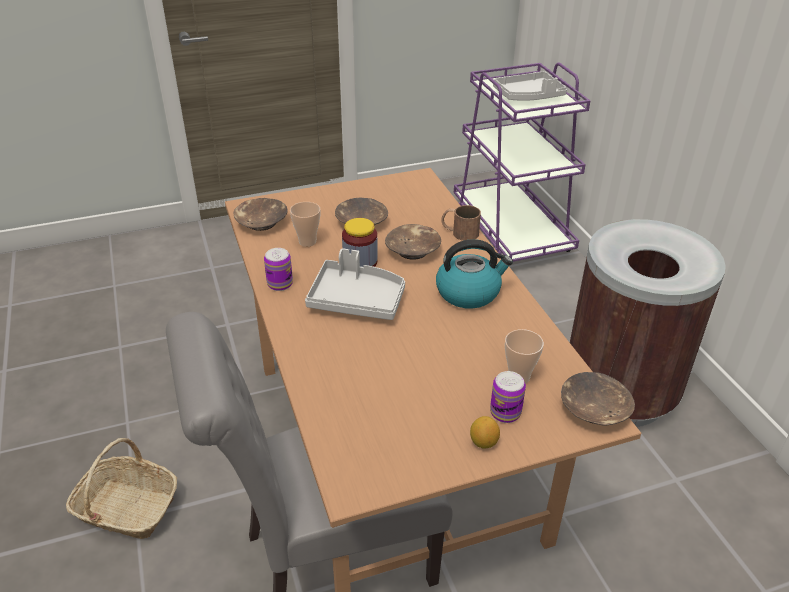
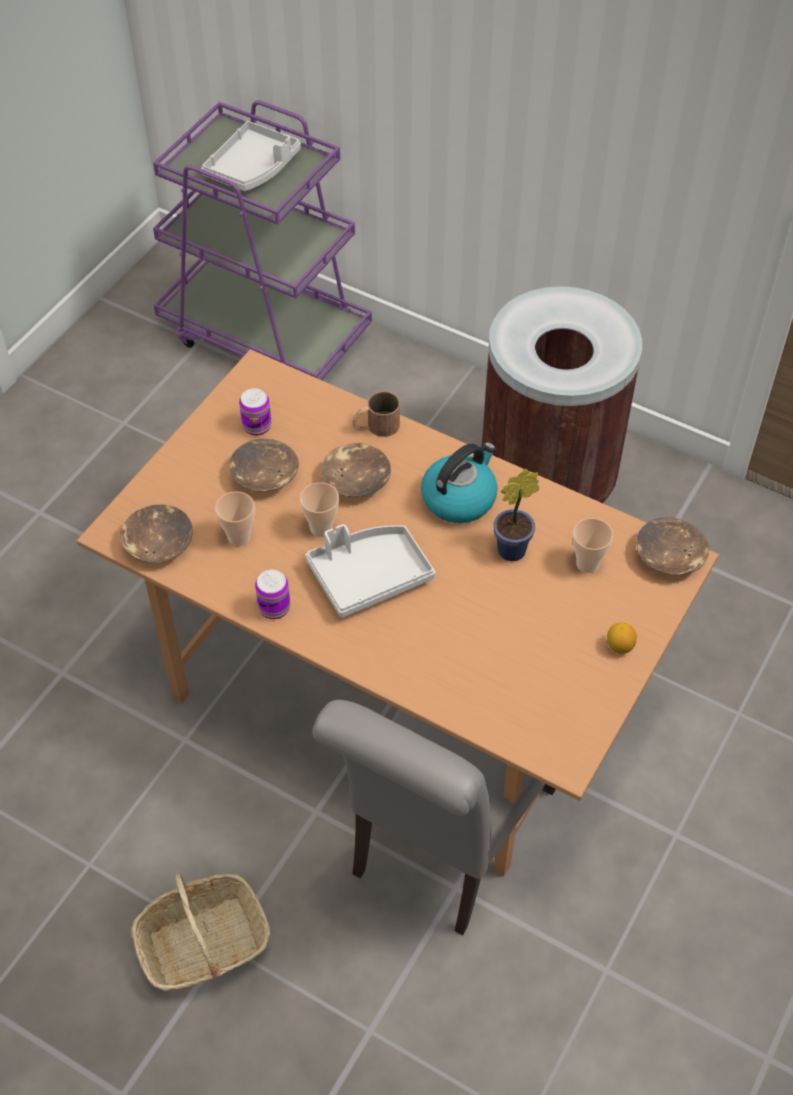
camera: 40 degrees left, 15 degrees up
jar [342,218,378,267] -> cup [300,482,339,537]
can [490,371,526,423] -> can moved to [239,388,271,436]
none -> potted plant [493,469,539,561]

